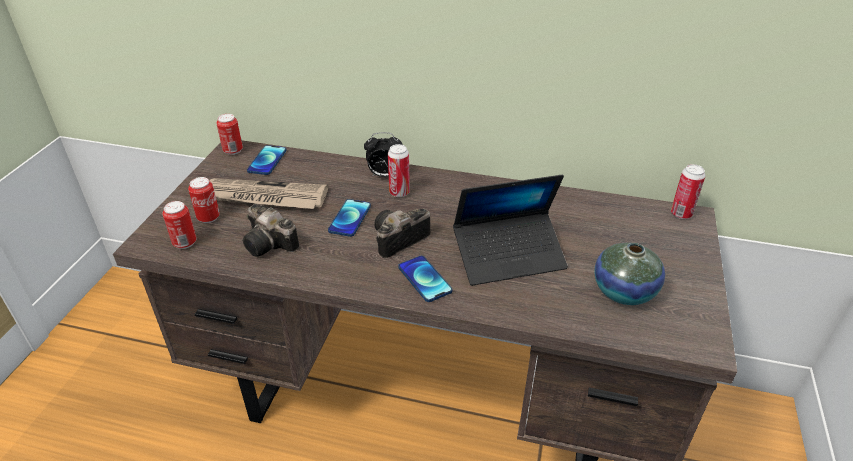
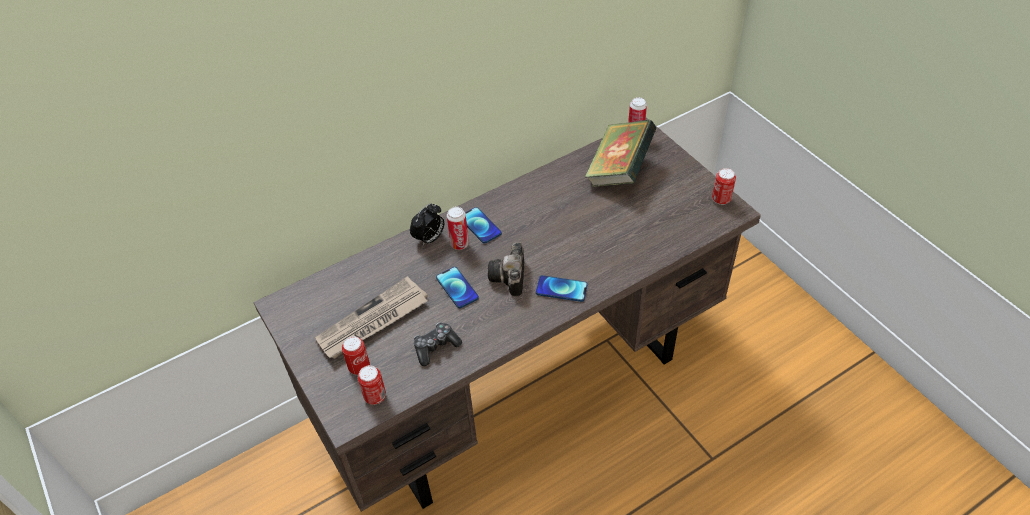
camera: 45 degrees left, 10 degrees up
can [216,114,243,155] -> can moved to [712,168,736,205]
camera [243,204,299,257] -> game controller [414,323,462,366]
phone [247,145,287,175] -> phone moved to [465,207,502,244]
laptop [453,175,568,286] -> none
vase [595,243,665,305] -> none
none -> book [585,119,657,187]

